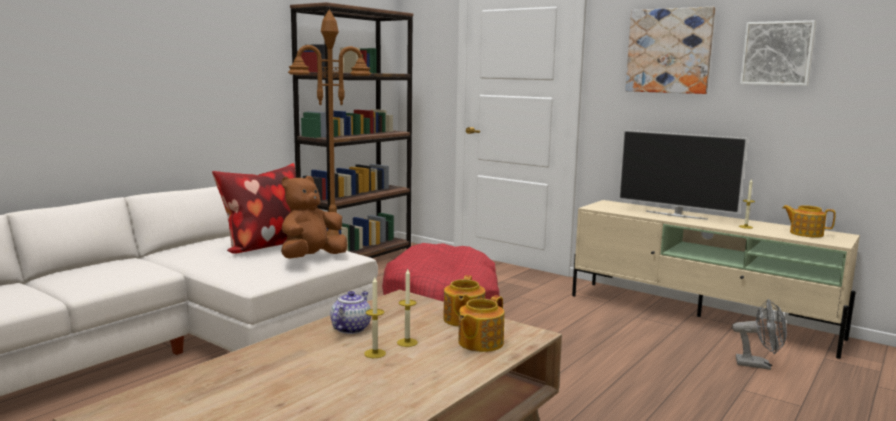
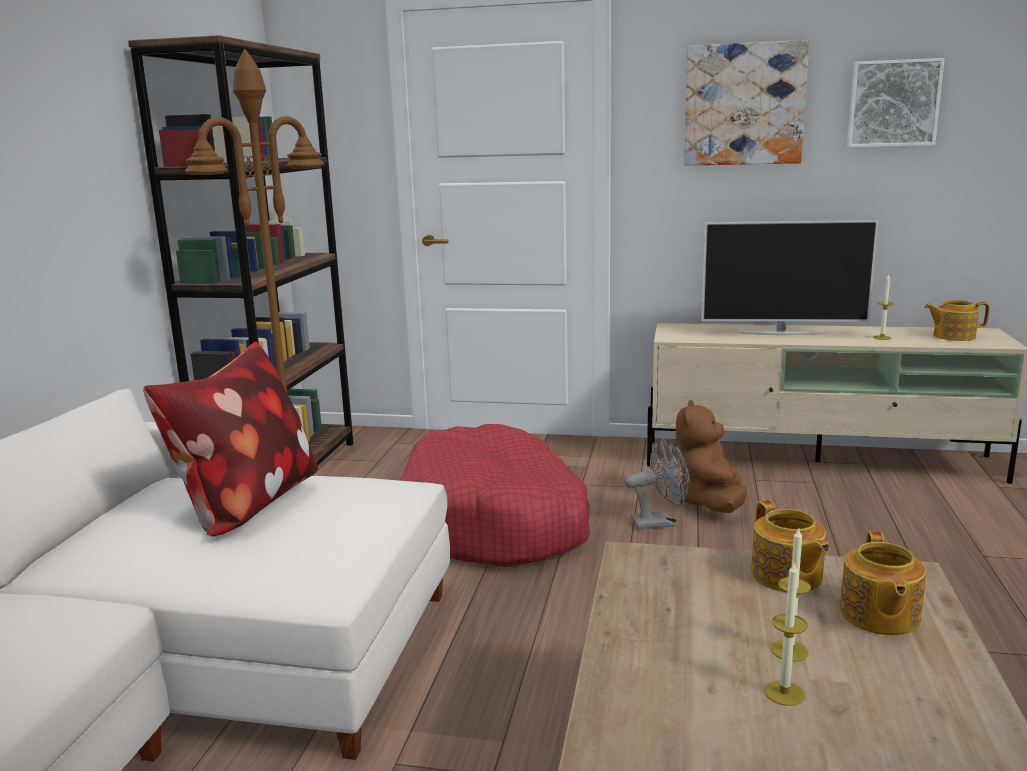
camera: 25 degrees left, 5 degrees up
brown plush toy [281,176,348,259] -> brown plush toy moved to [676,400,747,513]
teapot [330,291,371,334] -> none
grey fan [732,299,787,370] -> grey fan moved to [625,438,690,529]

